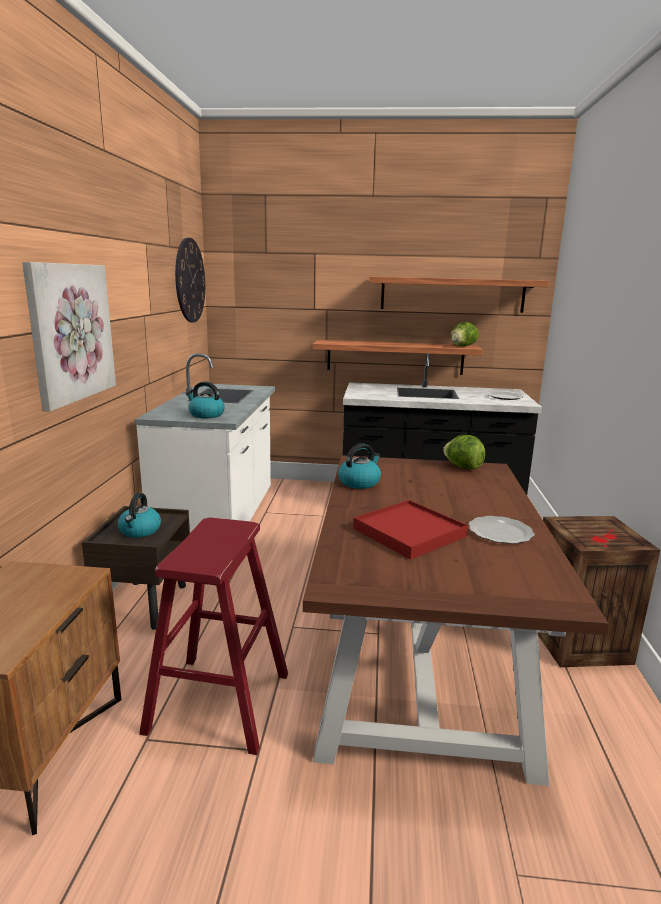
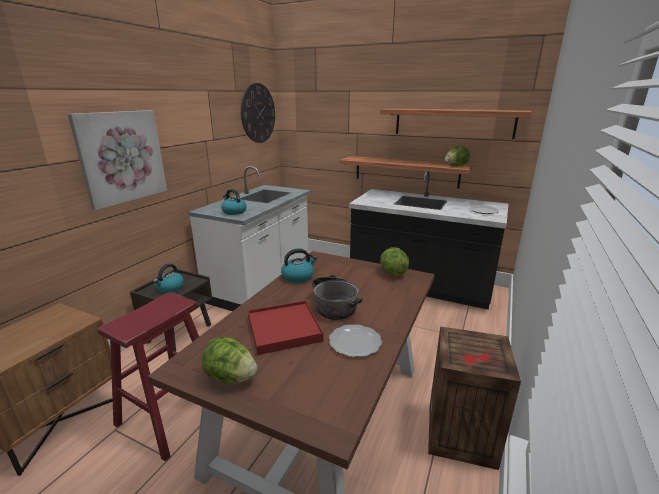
camera: 20 degrees right, 5 degrees up
none -> lettuce [202,337,257,384]
none -> cooking pot [312,275,363,320]

